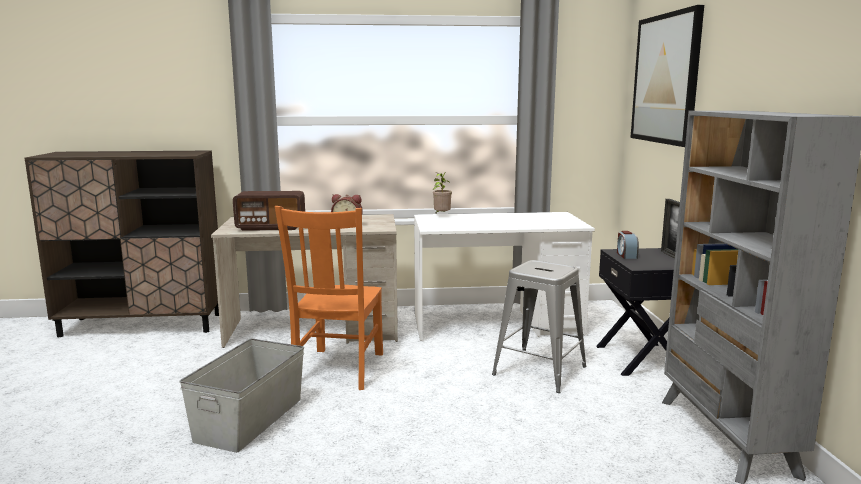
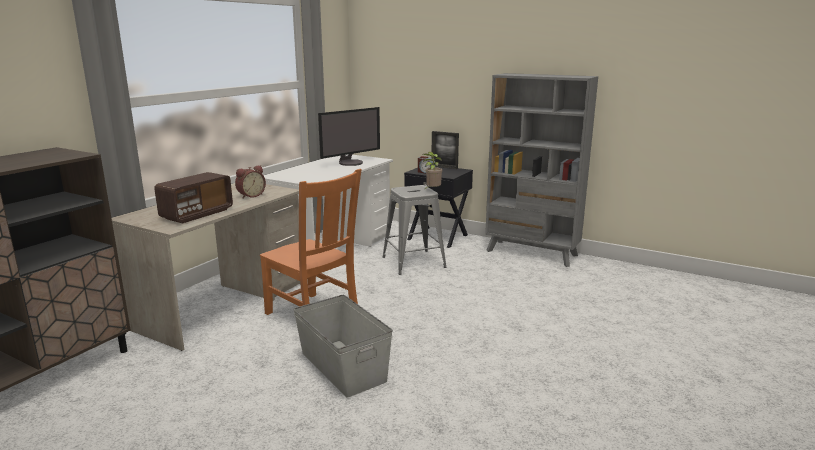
camera: 55 degrees left, 5 degrees up
potted plant [433,172,452,213] -> potted plant moved to [423,152,442,189]
picture [631,5,704,147] -> none
none -> monitor [318,107,380,166]

